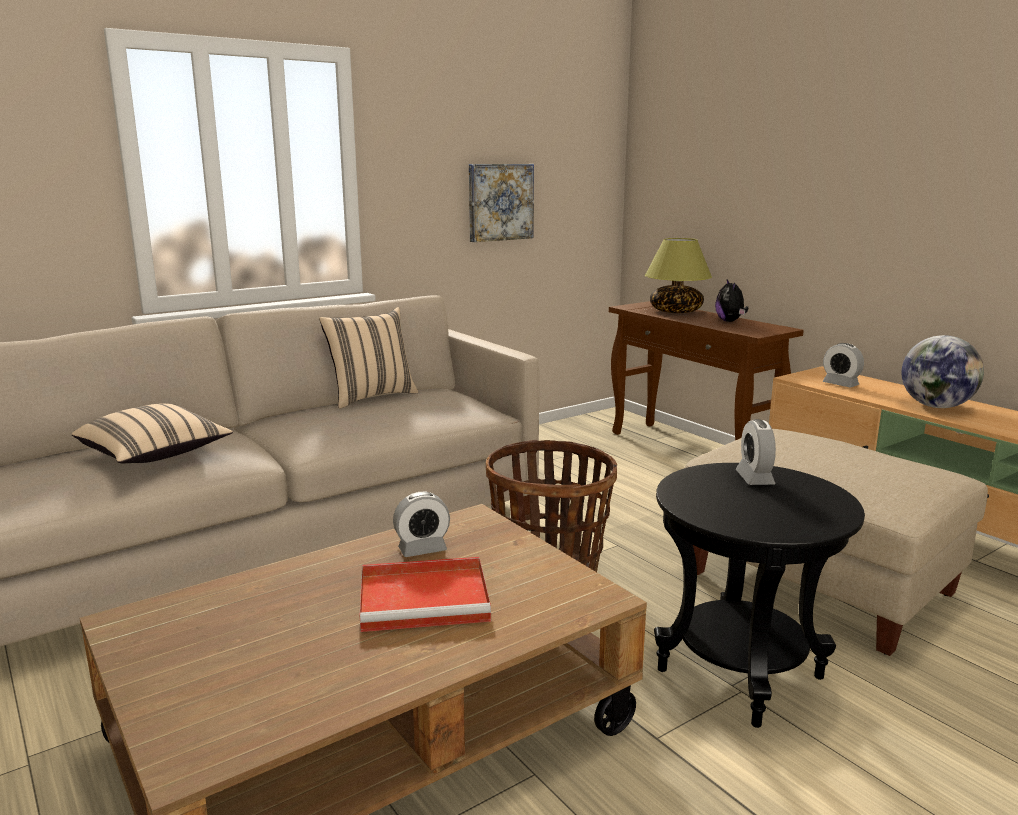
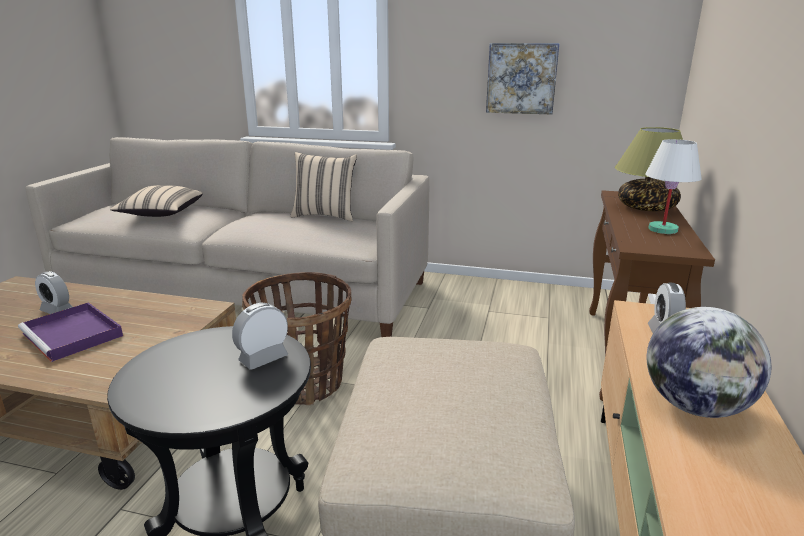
camera: 50 degrees right, 5 degrees up
red tray [360,557,491,632] -> purple tray [18,302,123,362]
alarm clock [393,492,450,557] -> alarm clock moved to [35,271,72,314]
plush toy [715,279,748,322] -> white table lamp [646,139,702,234]

